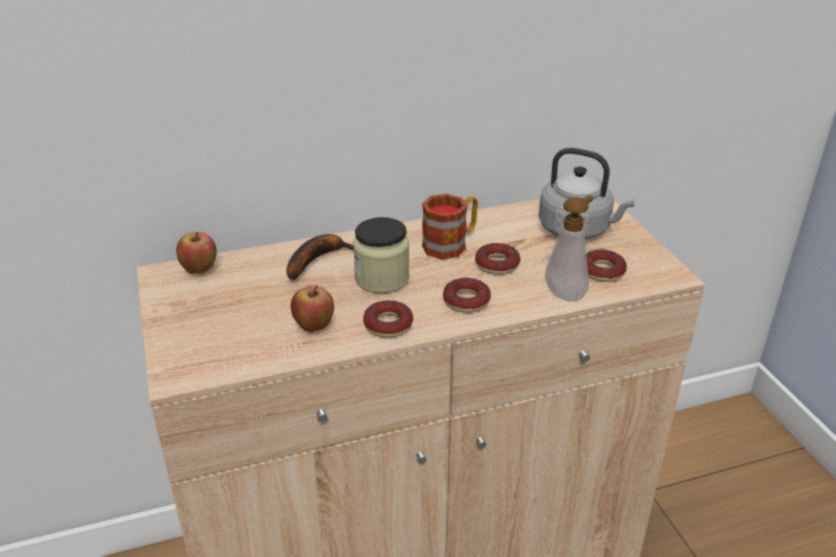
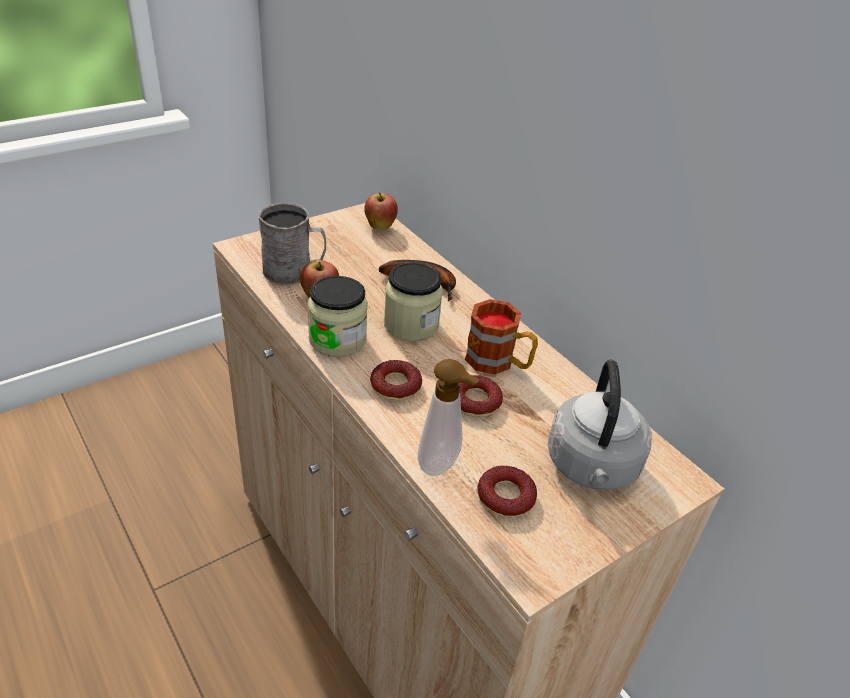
camera: 70 degrees right, 5 degrees up
donut [363,300,413,338] -> jar [308,276,368,357]
none -> grey mug [258,203,326,285]

